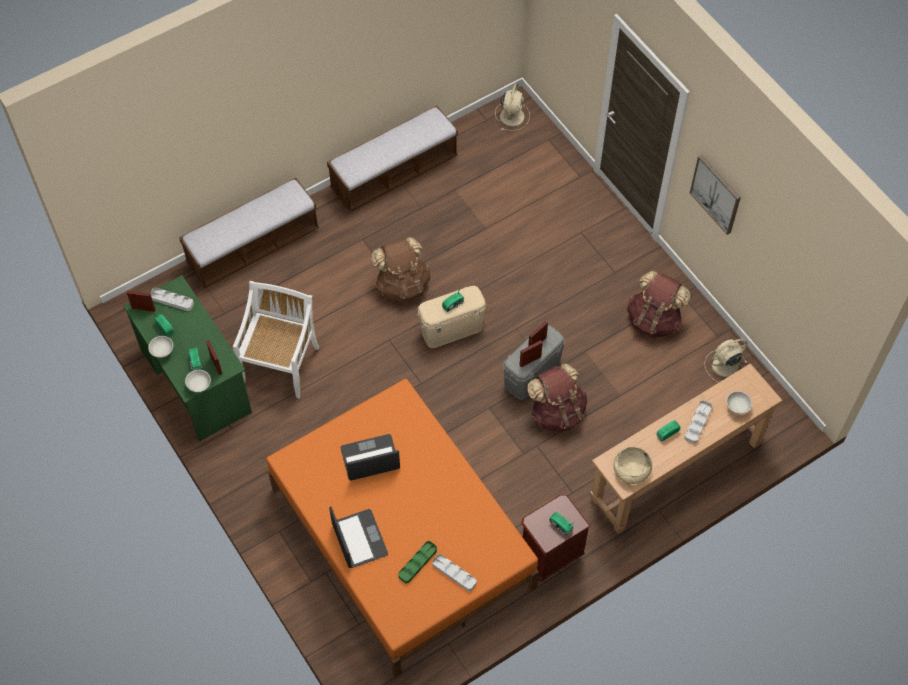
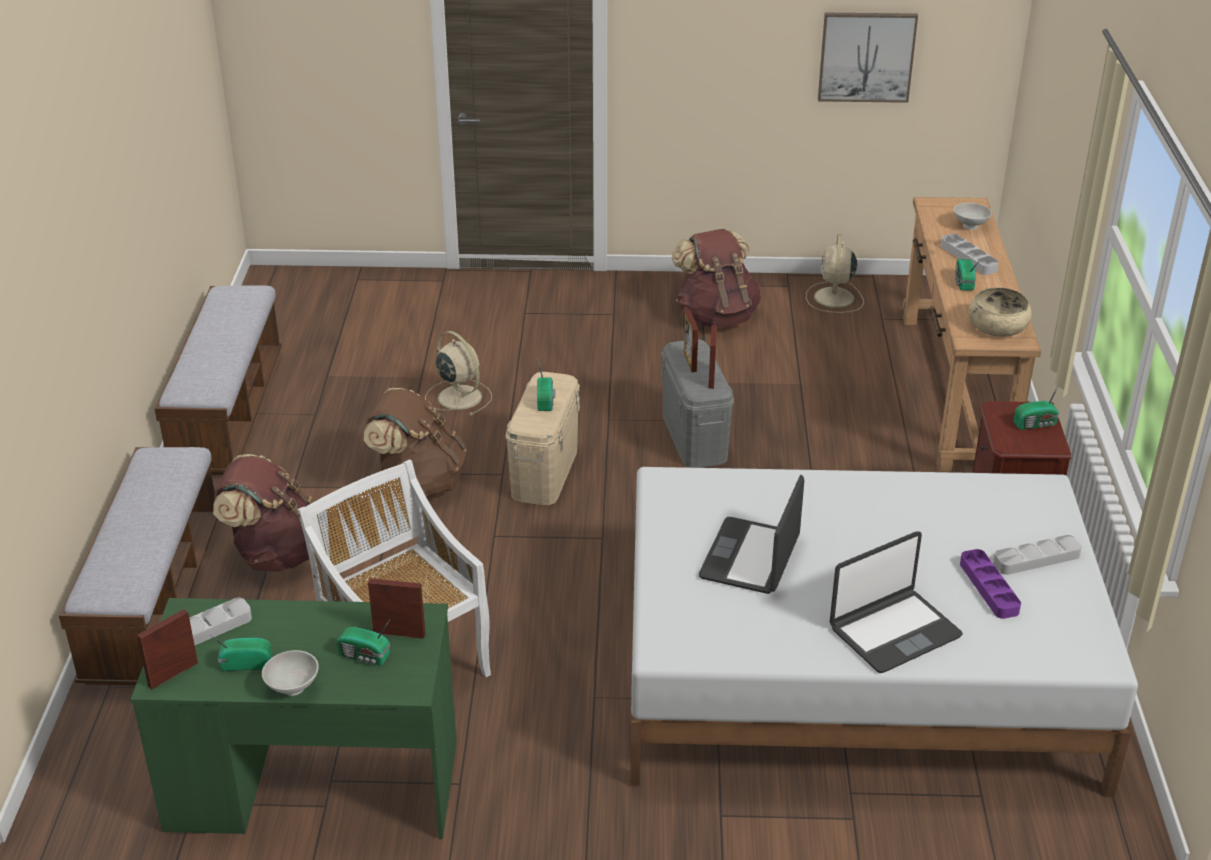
camera: 55 degrees left, 25 degrees down
white bowl [185,370,211,392] -> none
orange bed [266,379,539,678] -> white bed [630,467,1138,798]
laptop [329,506,388,568] -> laptop turned 135 degrees clockwise [830,531,963,673]
green tray [398,541,437,583] -> purple tray [960,549,1021,619]
beige fan [495,83,530,131] -> beige fan moved to [425,331,492,416]
brown backpack [527,363,587,433] -> brown backpack moved to [213,454,315,572]
picture [690,155,741,235] -> picture moved to [818,13,918,103]

